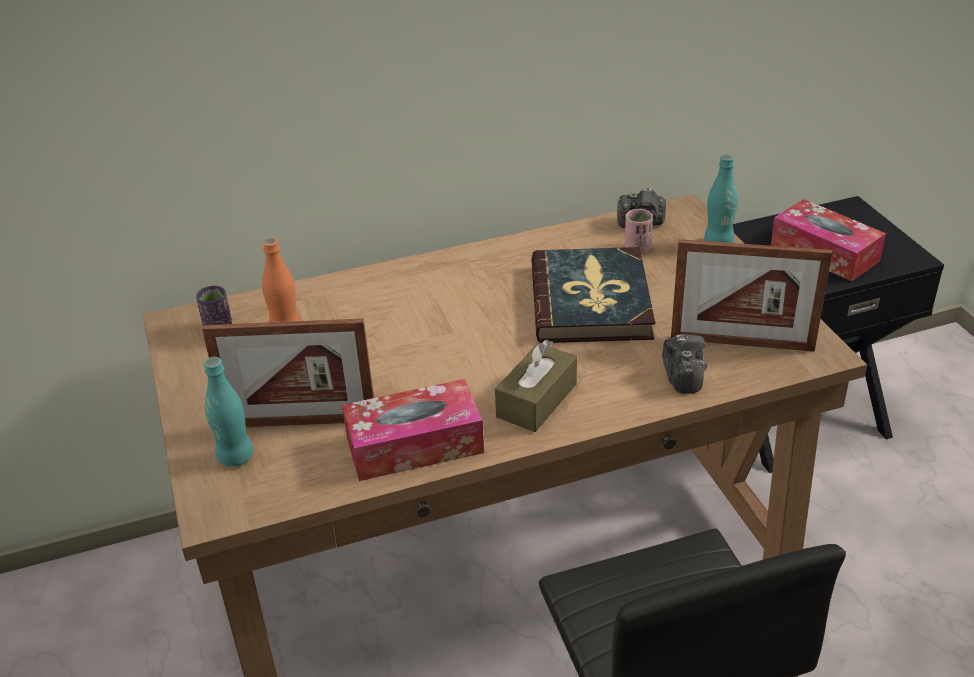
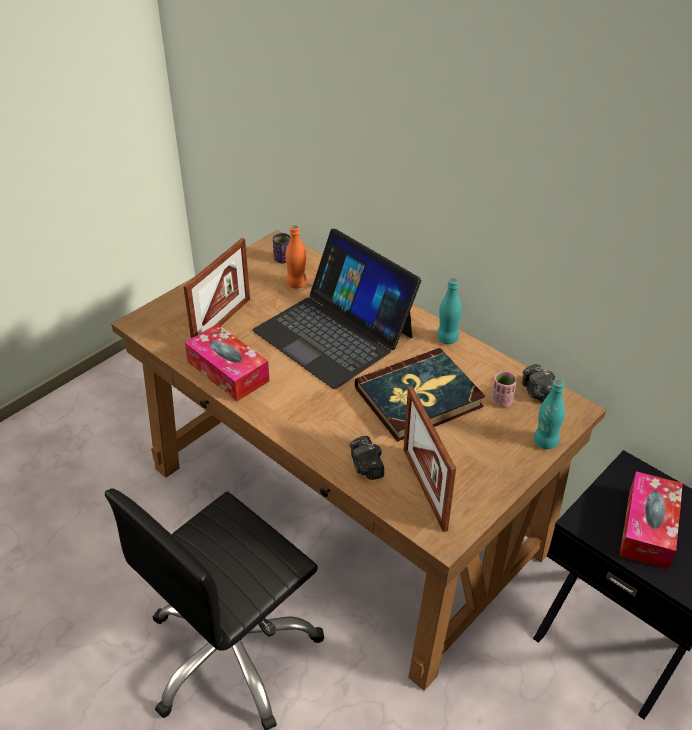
camera: 60 degrees right, 5 degrees up
picture frame [202,319,374,427] -> picture frame turned 120 degrees counterclockwise [183,238,250,338]
turquoise bottle [204,357,254,467] -> turquoise bottle moved to [437,278,462,344]
brown tissue box [495,340,577,432] -> none
camera [662,334,707,394] -> camera turned 105 degrees clockwise [349,436,384,480]
none -> laptop [253,229,421,389]

